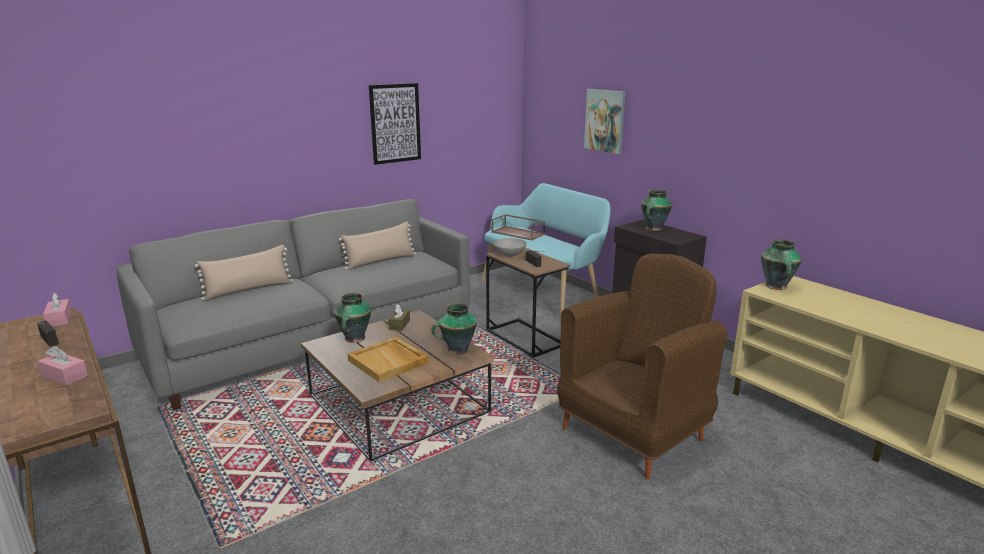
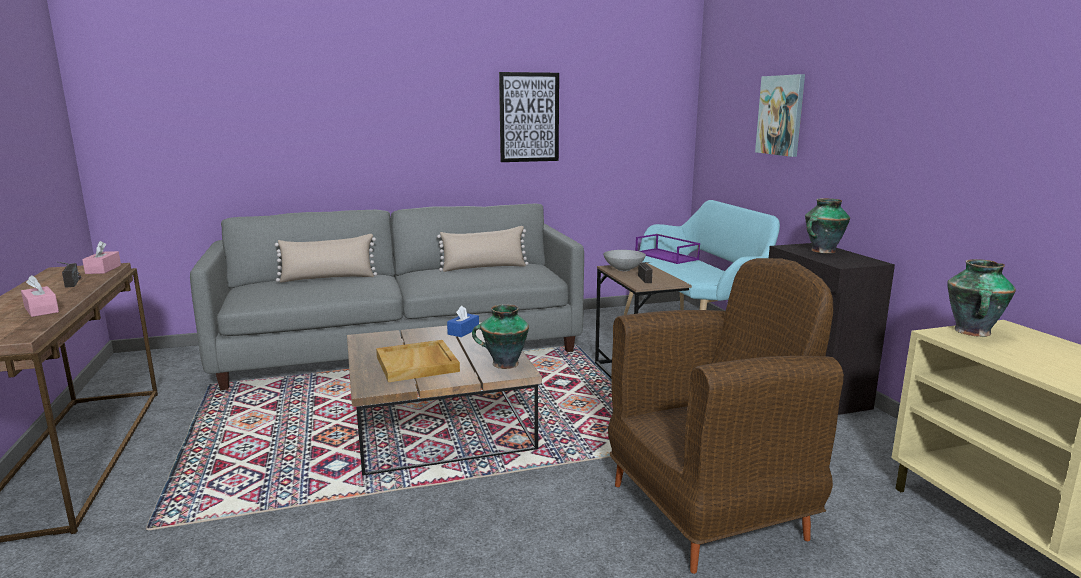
camera: 20 degrees right, 5 degrees down
vase [334,293,371,343] -> none
brown tissue box [388,304,410,331] -> blue tissue box [447,306,479,337]
brown tray [491,214,545,240] -> purple tray [635,234,700,264]

